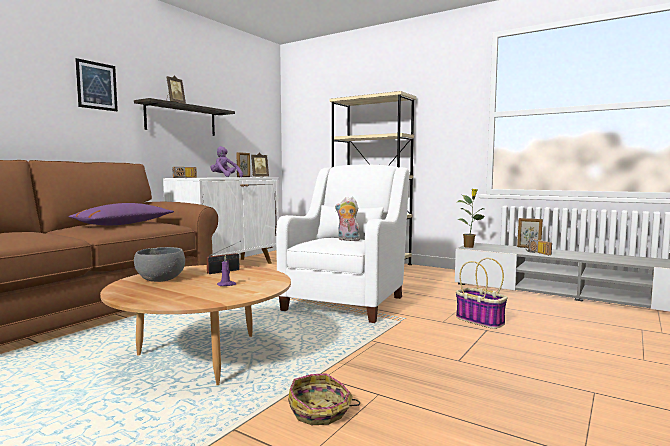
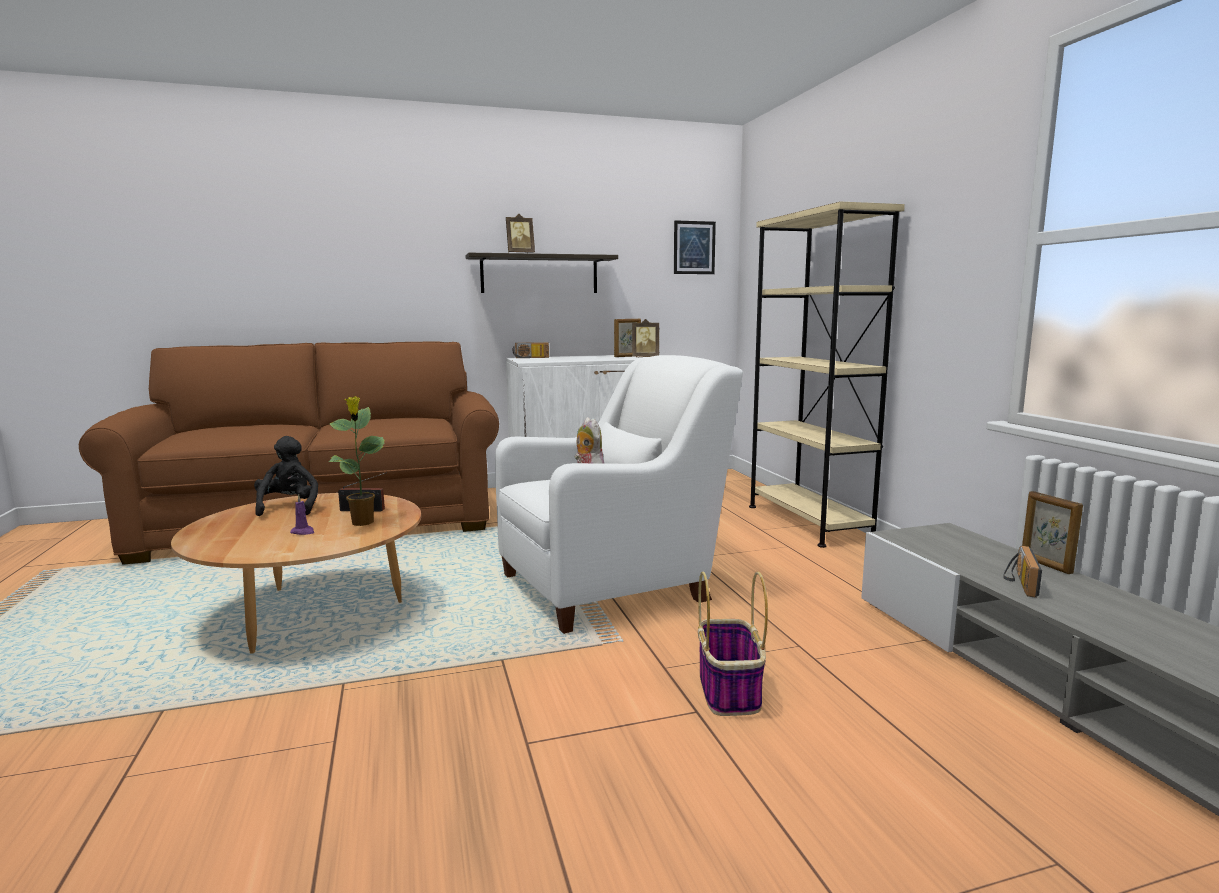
camera: 40 degrees right, 5 degrees up
purple pillow [68,203,174,225] -> none
picture [75,58,118,111] -> picture moved to [674,220,716,274]
grey bowl [134,247,185,282] -> black plush toy [254,436,318,516]
purple plush toy [211,146,243,178] -> none
basket [288,373,360,425] -> none
potted plant [457,189,485,248] -> potted plant moved to [329,396,384,526]

